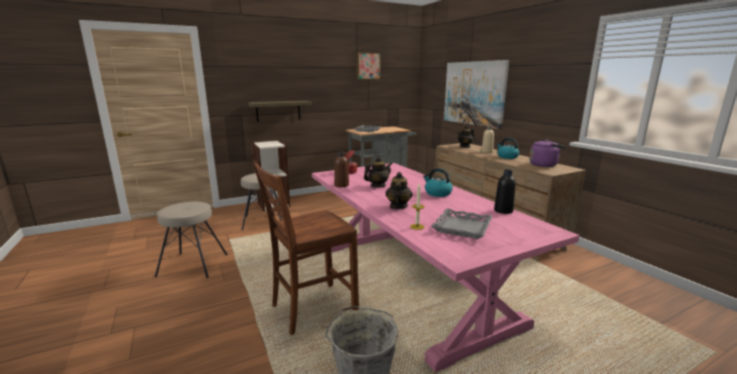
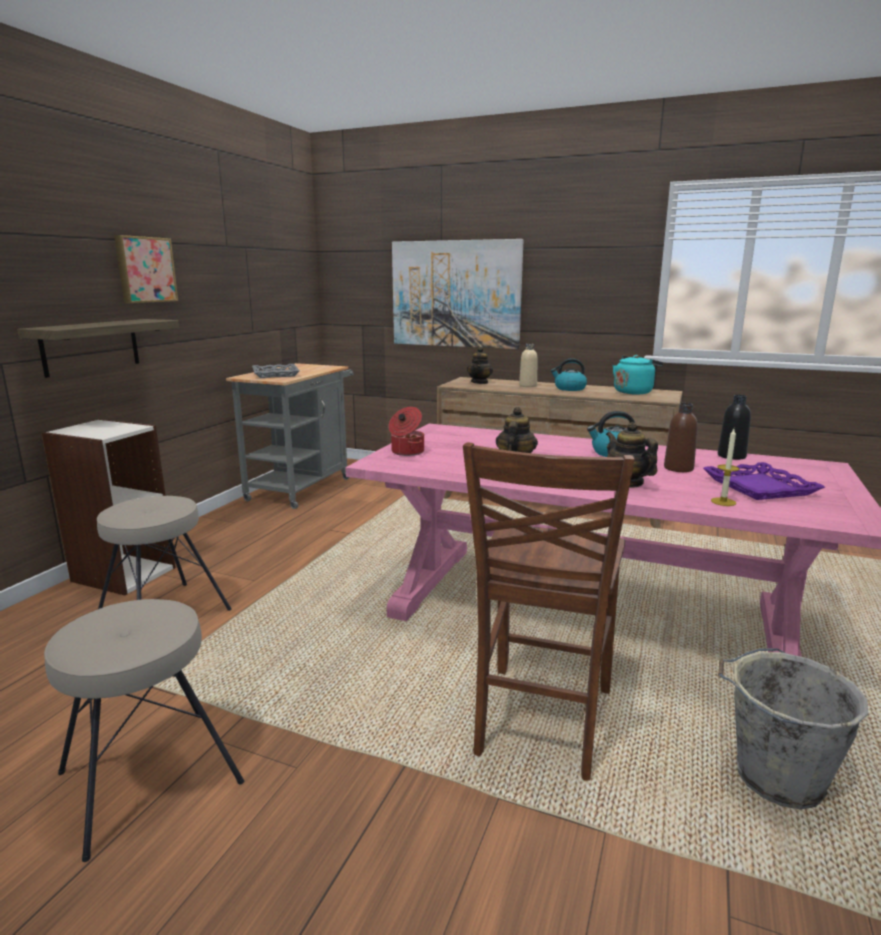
camera: 40 degrees left, 0 degrees up
brown bottle [334,151,349,187] -> brown bottle moved to [664,403,698,472]
picture [357,53,381,79] -> picture moved to [114,235,178,304]
grey tray [431,208,493,239] -> purple tray [703,462,825,500]
purple kettle [529,139,566,167] -> turquoise kettle [613,355,663,394]

